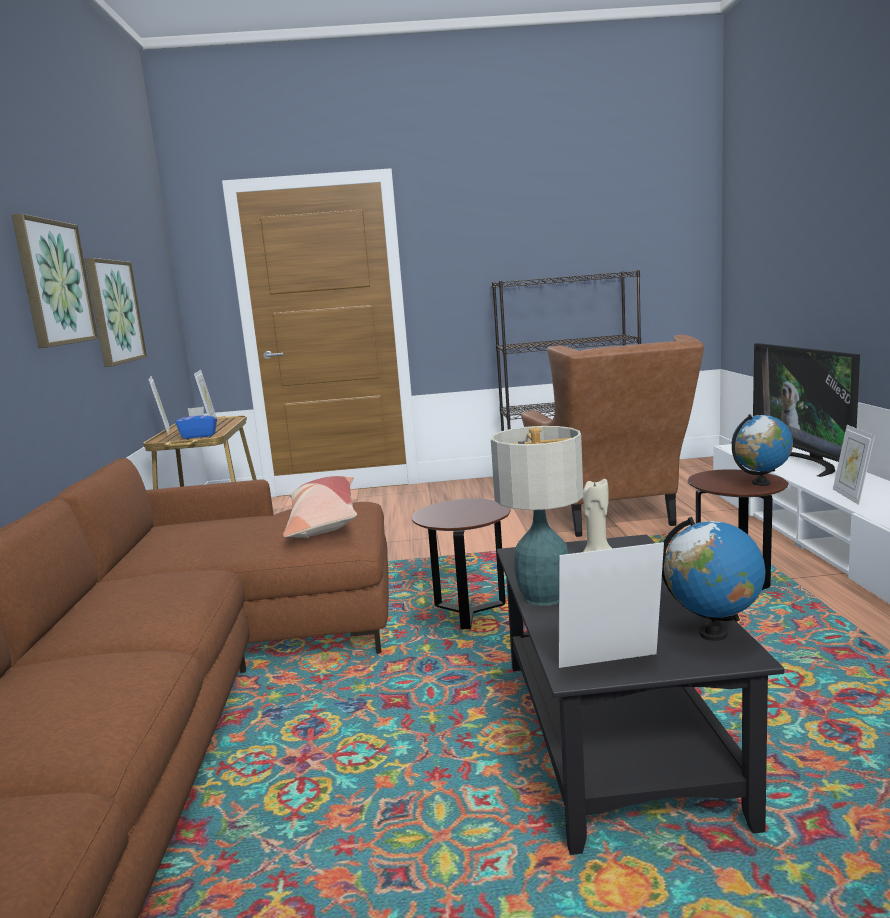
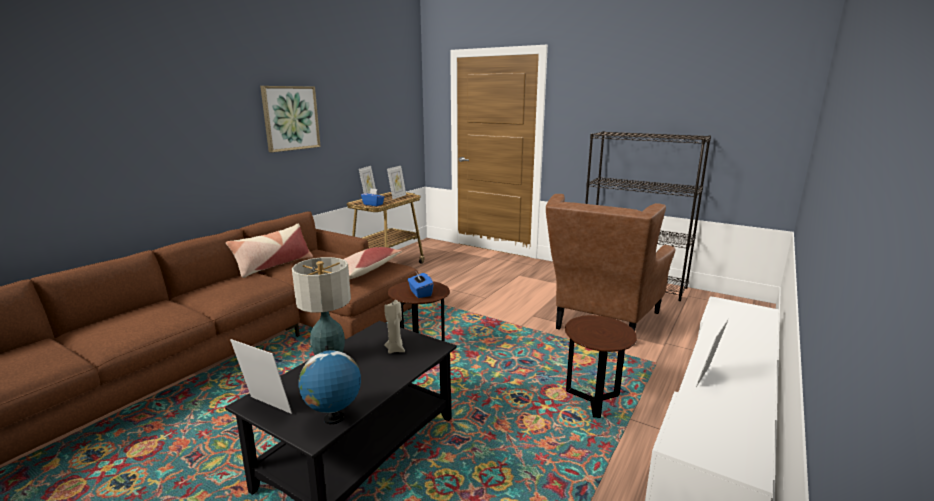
camera: 35 degrees right, 5 degrees up
picture [85,258,147,367] -> none
globe [731,414,793,486] -> none
television [753,343,860,477] -> none
none -> pillow [226,224,313,278]
none -> blue tissue box [408,270,434,298]

